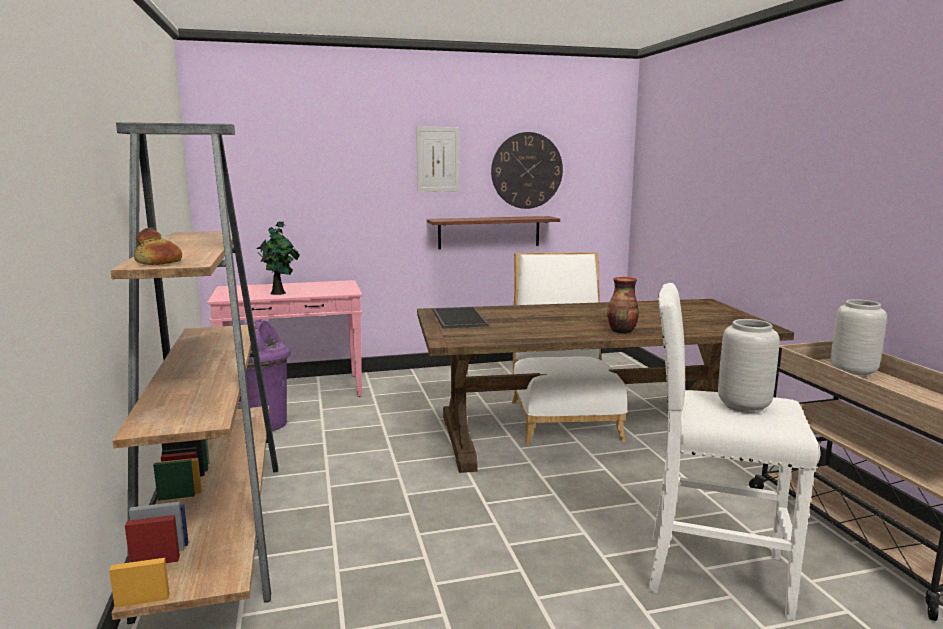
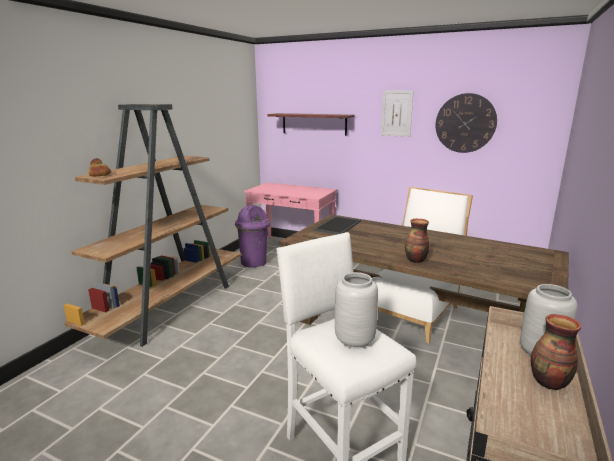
camera: 40 degrees right, 5 degrees up
potted plant [256,221,300,295] -> none
shelf [427,216,560,249] -> shelf moved to [267,113,355,136]
none -> vase [531,314,581,390]

